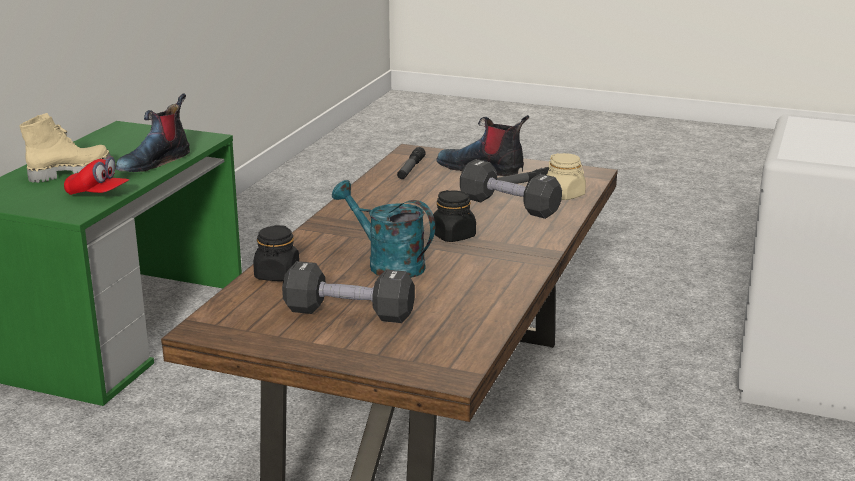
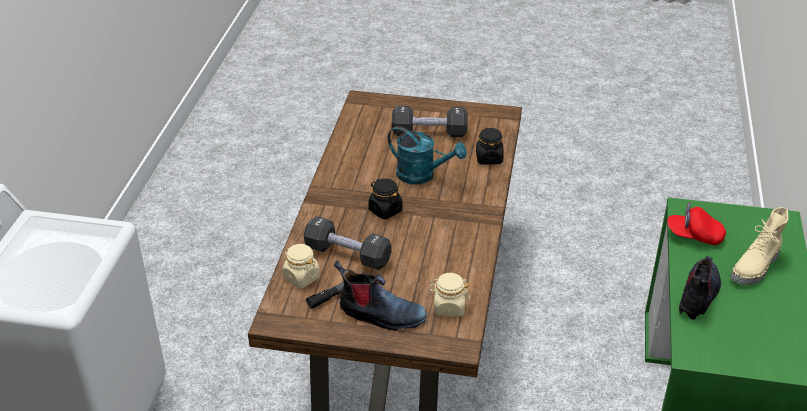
camera: 170 degrees right, 15 degrees up
flashlight [397,147,425,179] -> beige jar [429,273,470,317]

